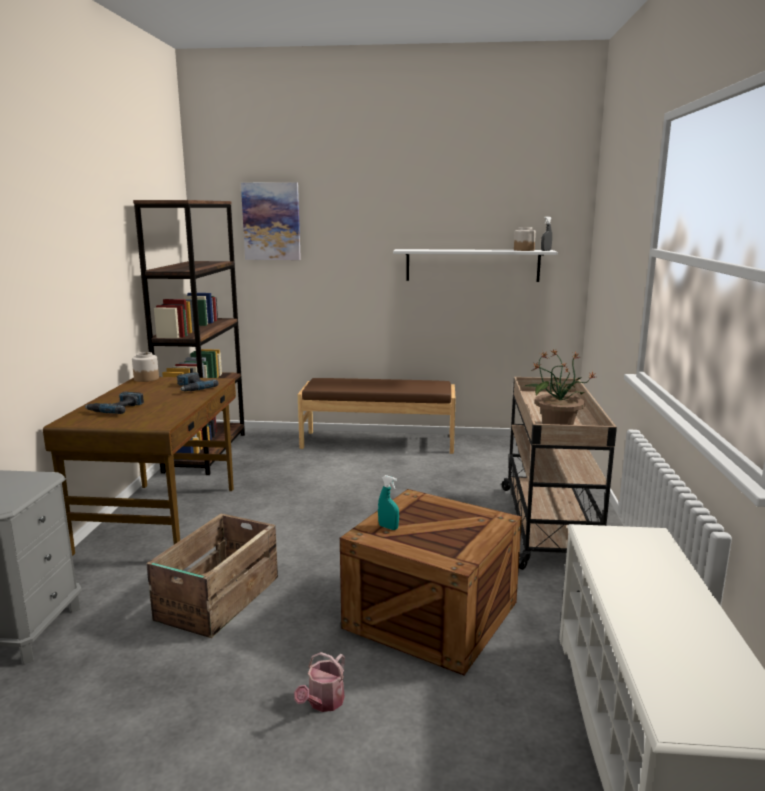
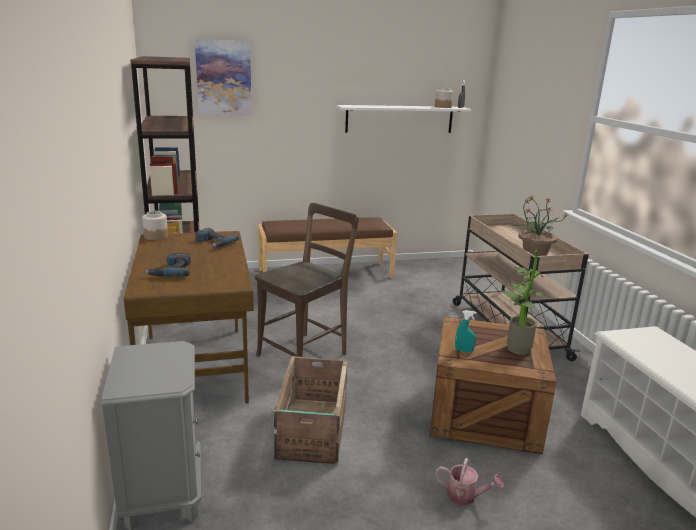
camera: 20 degrees left, 5 degrees up
watering can [294,652,345,712] -> watering can turned 75 degrees counterclockwise [436,458,504,505]
none -> brown chair [255,203,359,357]
none -> potted plant [501,250,546,355]

